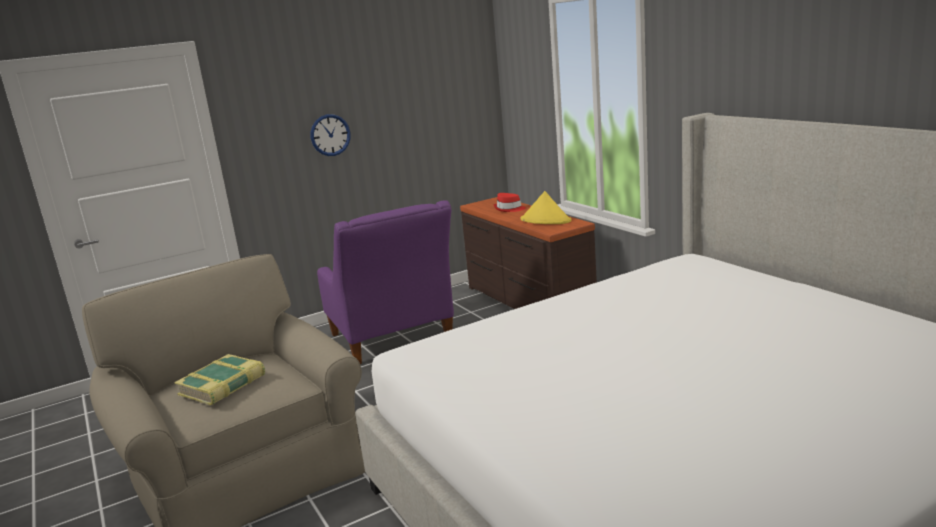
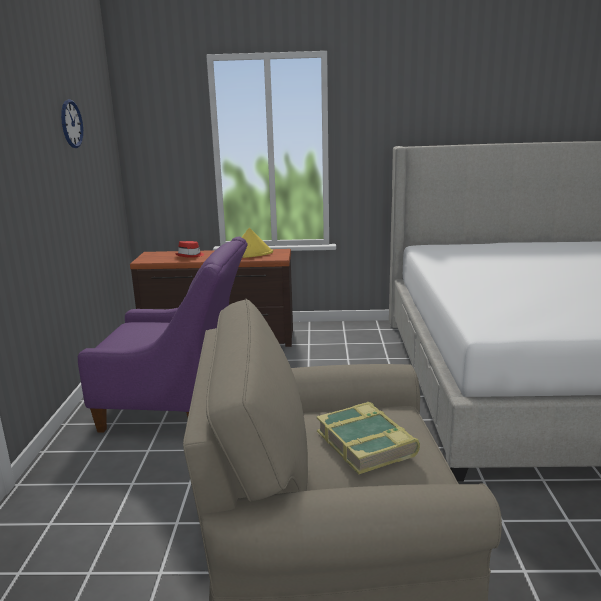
camera: 60 degrees left, 0 degrees up
wall clock [310,114,351,156] -> wall clock moved to [61,99,83,148]

